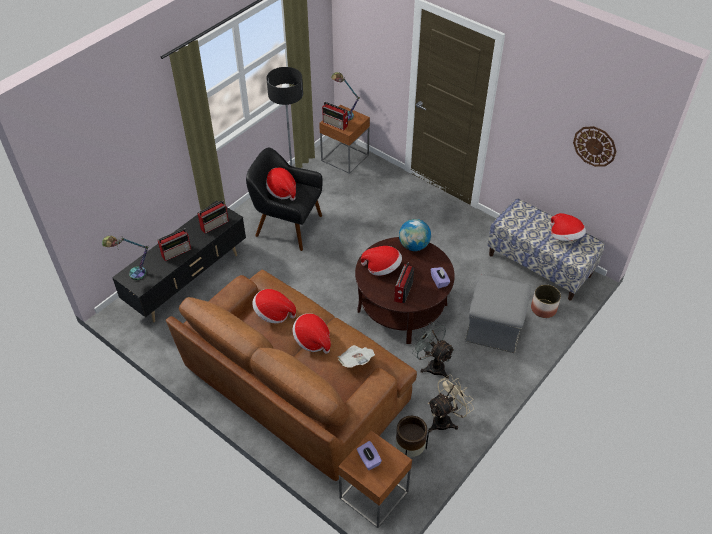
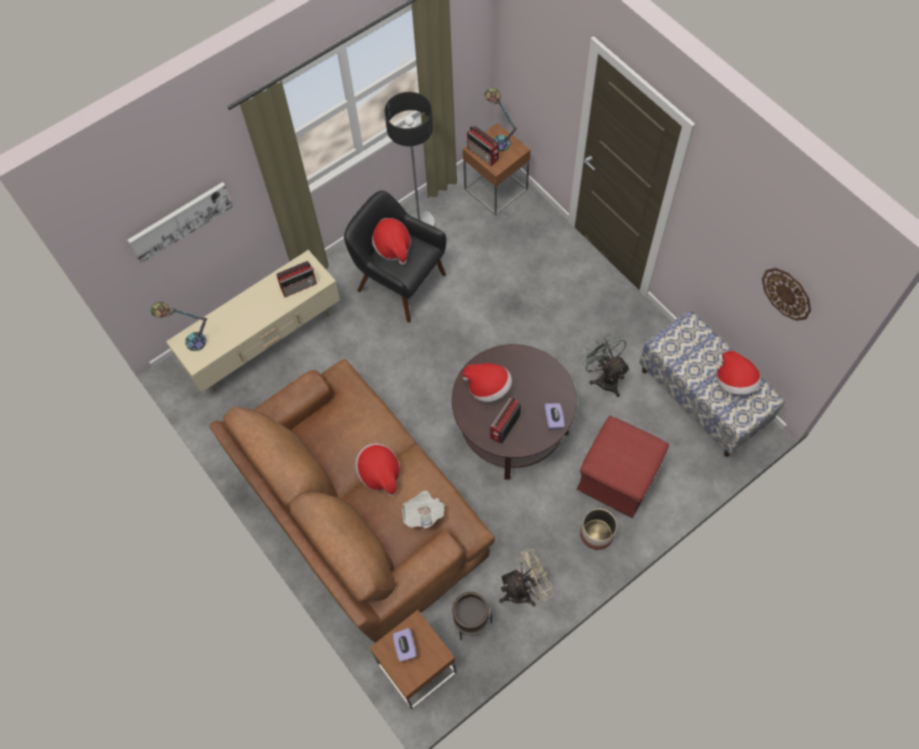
camera: 15 degrees right, 15 degrees up
black tv stand [112,201,246,322] -> beige tv stand [166,250,340,392]
radio [157,228,191,261] -> none
hat [252,289,296,323] -> none
globe [399,219,431,251] -> none
grey fan [411,321,455,379] -> grey fan moved to [581,333,630,397]
grey ottoman [465,274,531,353] -> red ottoman [577,416,669,518]
planter [531,284,561,318] -> planter moved to [580,509,617,550]
none -> picture [127,182,233,263]

